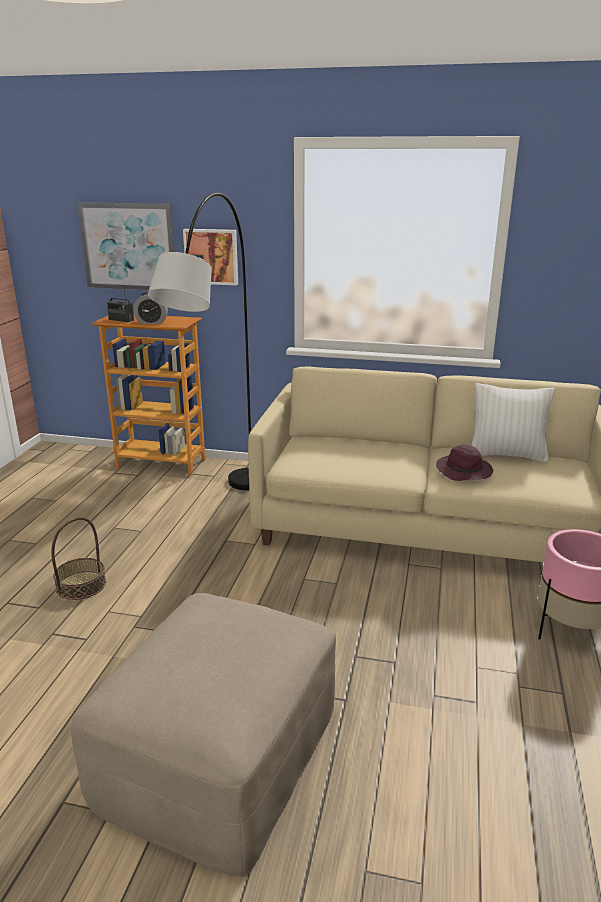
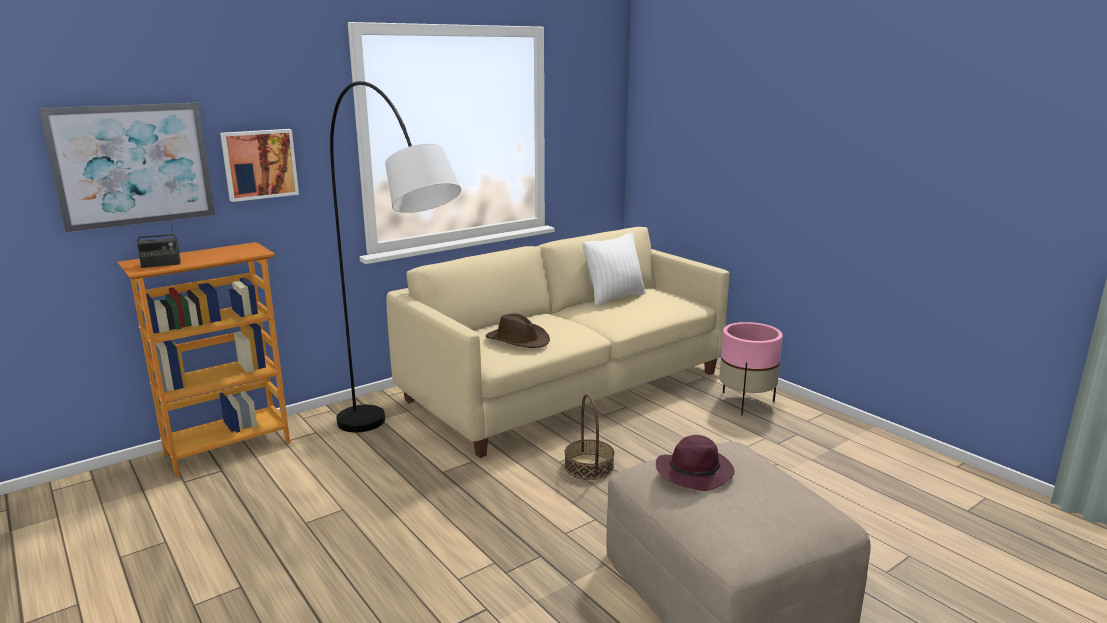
camera: 50 degrees left, 5 degrees down
basket [51,517,106,600] -> basket moved to [564,394,614,480]
alarm clock [133,292,168,324] -> none
purple hat [436,445,493,481] -> purple hat moved to [656,435,735,491]
none -> brown hat [486,314,550,348]

